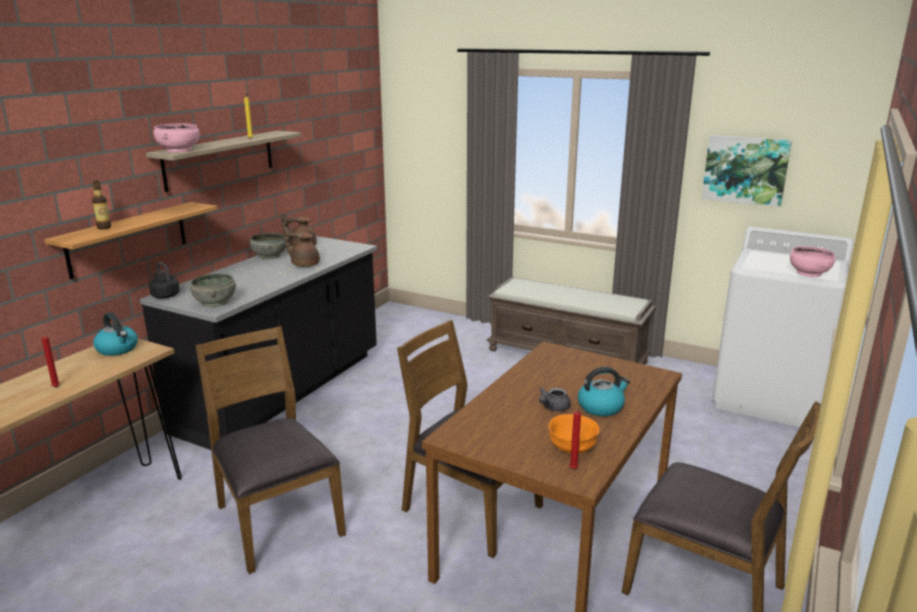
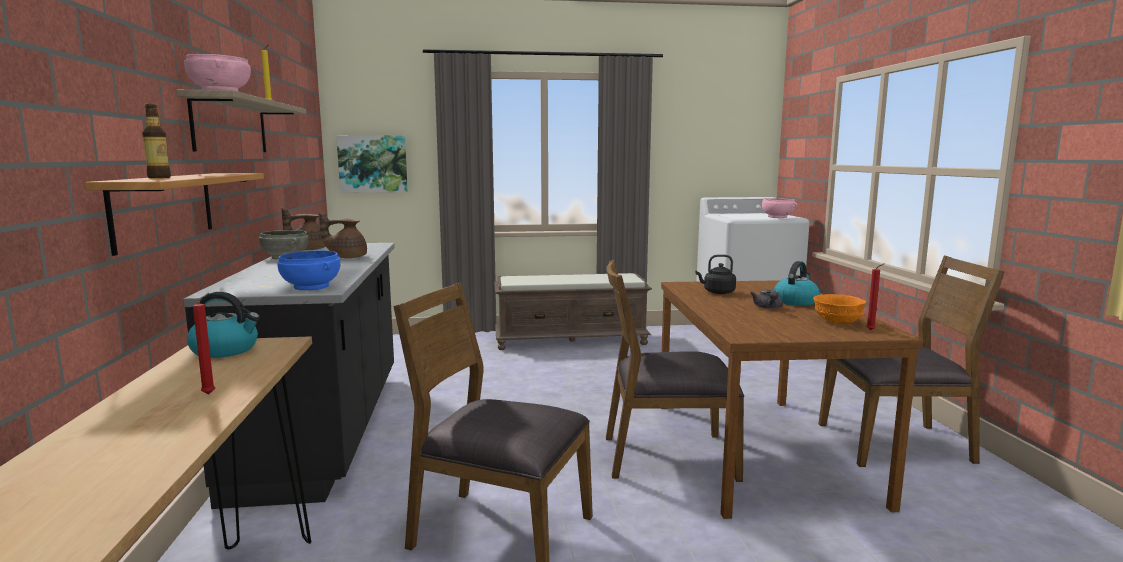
camera: 35 degrees left, 10 degrees down
black kettle [149,262,180,298] -> black kettle moved to [695,254,736,294]
grey bowl [190,274,236,307] -> blue bowl [277,251,340,290]
picture [702,135,792,207] -> picture moved to [336,135,408,193]

